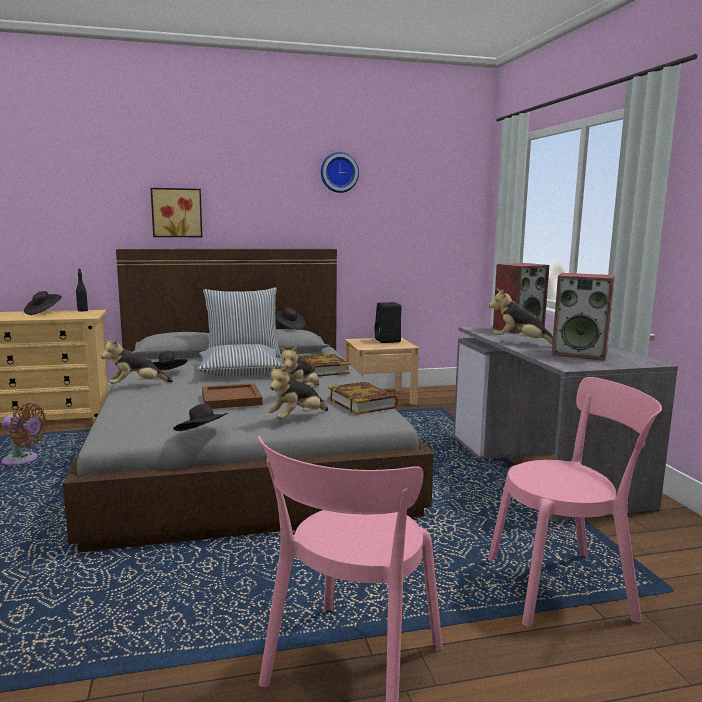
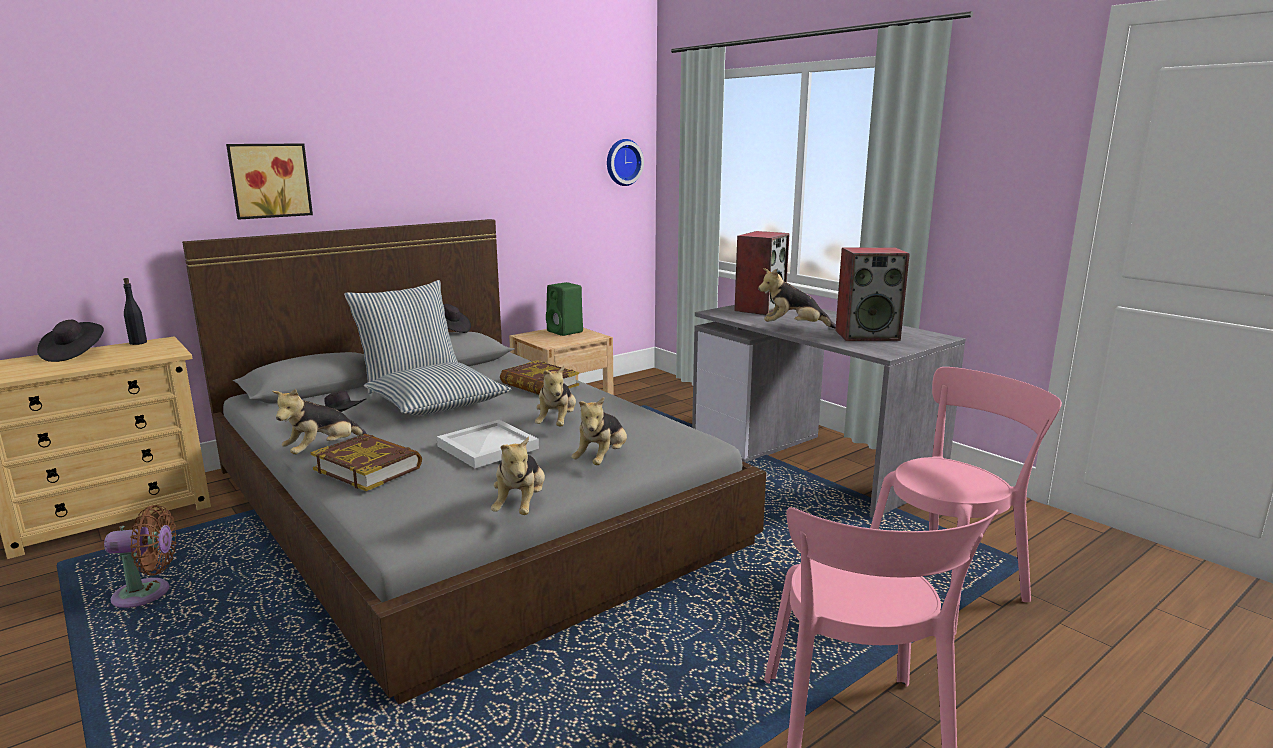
camera: 25 degrees left, 5 degrees up
black hat [173,404,228,431] -> plush toy [491,436,545,515]
brown tray [202,383,263,409] -> white tray [437,420,539,468]
wall clock [321,152,359,193] -> wall clock moved to [607,139,644,186]
book [328,382,399,415] -> book moved to [311,434,422,491]
black speaker [374,302,402,343] -> green speaker [546,282,583,336]

